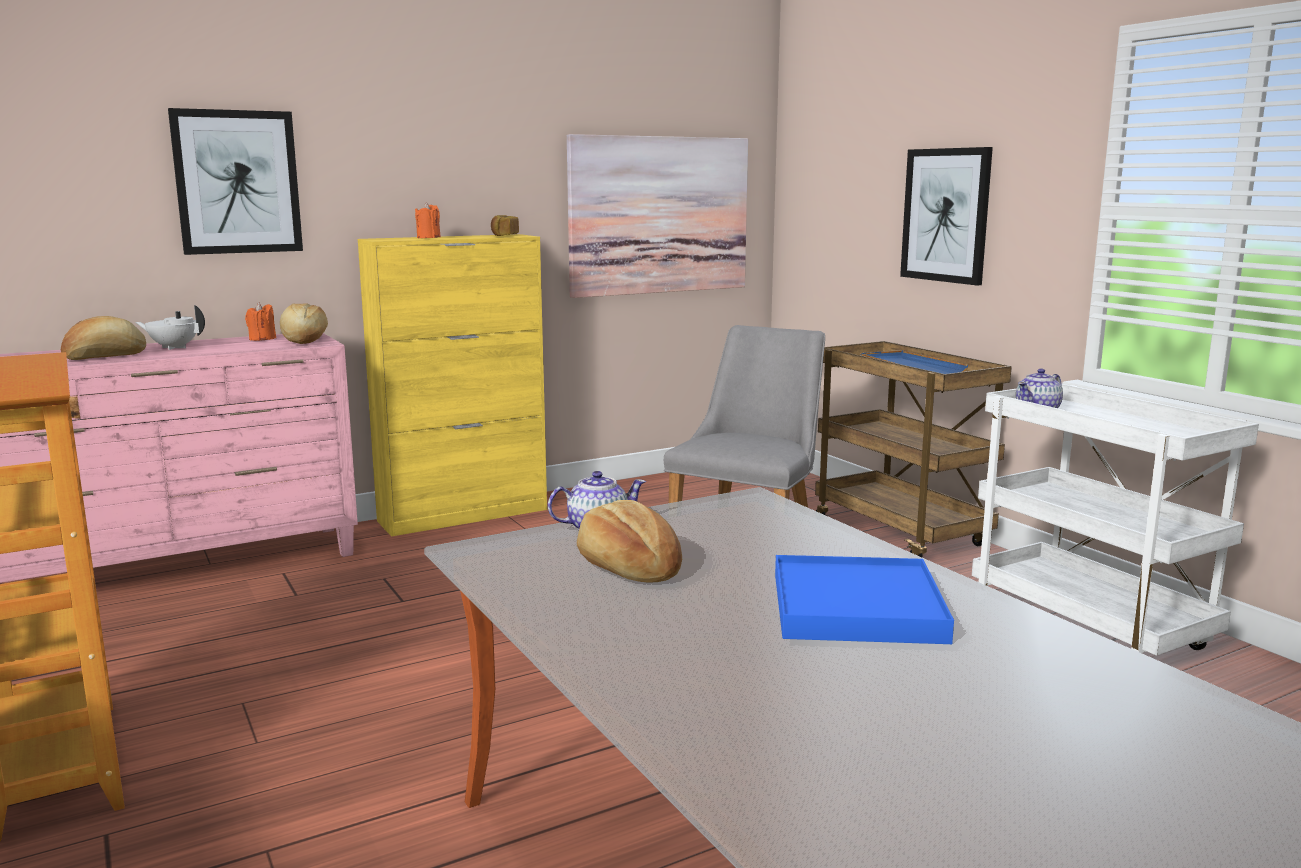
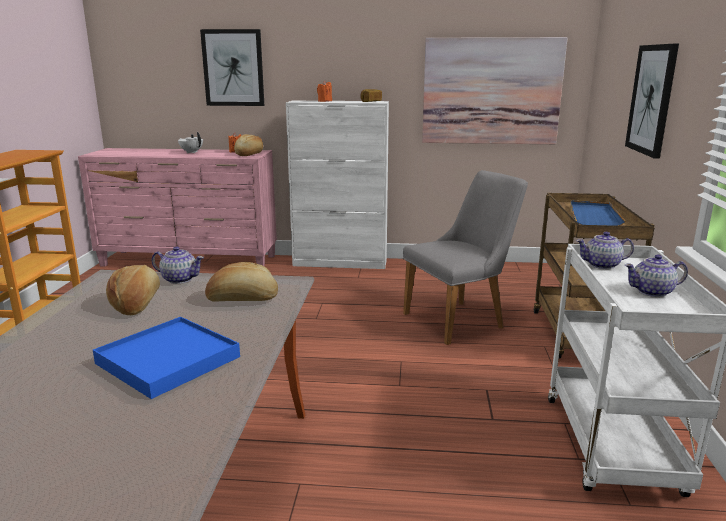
camera: 35 degrees right, 5 degrees up
bread [61,316,146,360] -> bread moved to [205,262,278,301]
yellow cabinet [358,234,547,537] -> white cabinet [286,101,389,269]
none -> teapot [624,254,688,297]

